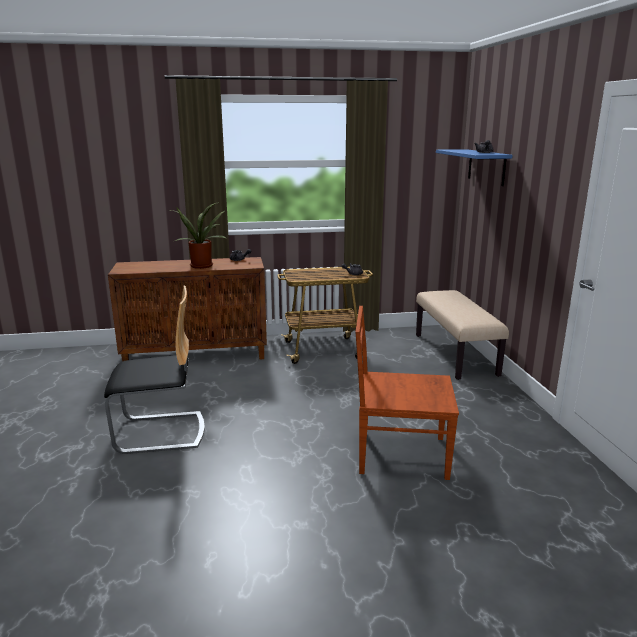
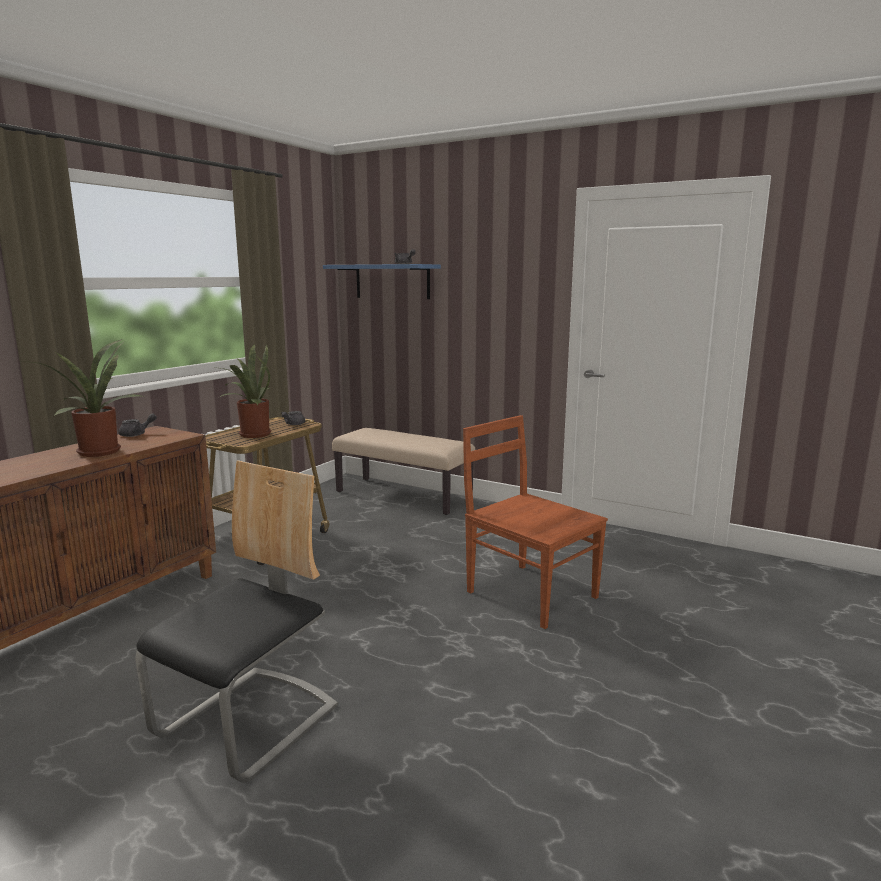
camera: 50 degrees left, 5 degrees down
brown chair [355,306,459,480] -> brown chair turned 90 degrees clockwise [463,415,608,629]
none -> potted plant [220,344,271,438]

